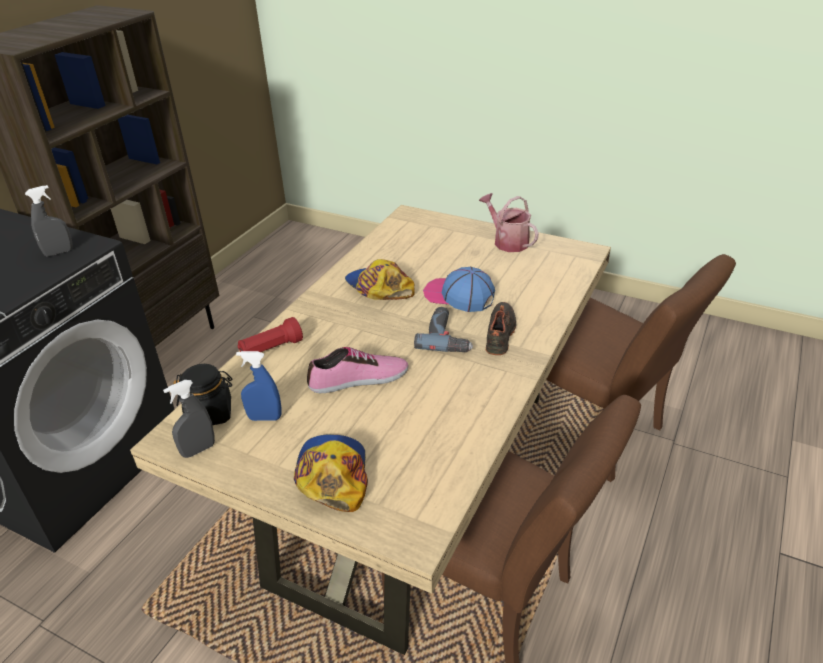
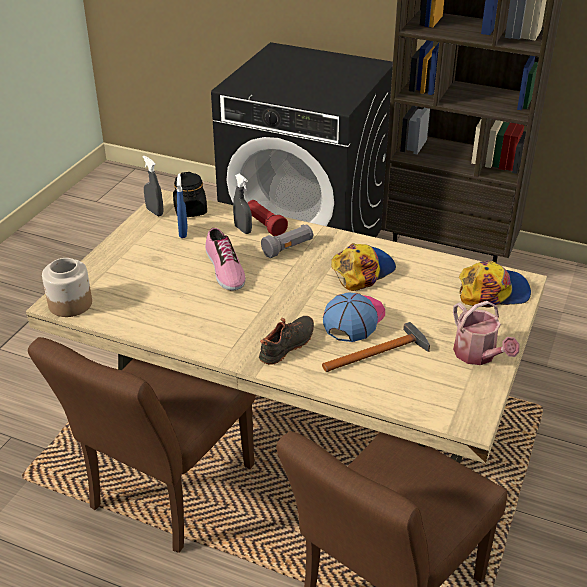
camera: 85 degrees right, 0 degrees up
grey spray bottle [25,185,73,256] -> grey spray bottle moved to [233,174,252,234]
cap [294,434,368,512] -> cap moved to [459,260,531,308]
power drill [414,307,473,352] -> none
watering can [479,193,539,252] -> watering can turned 105 degrees clockwise [453,301,520,365]
black shoe [486,302,516,355] -> black shoe turned 60 degrees counterclockwise [259,316,314,365]
none -> jar [42,258,92,317]
none -> grey flashlight [261,224,314,258]
none -> hammer [322,322,430,372]

